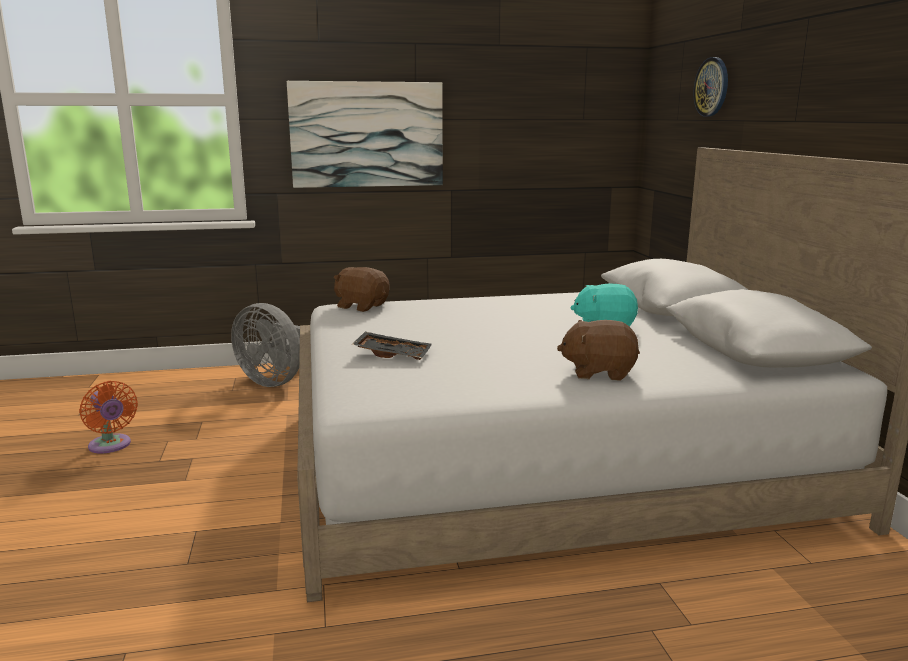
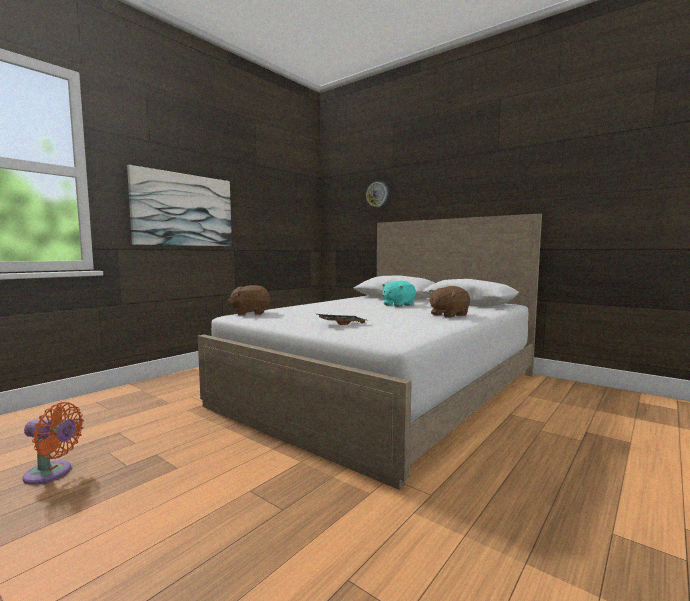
camera: 40 degrees left, 10 degrees down
grey fan [231,303,300,387] -> none

